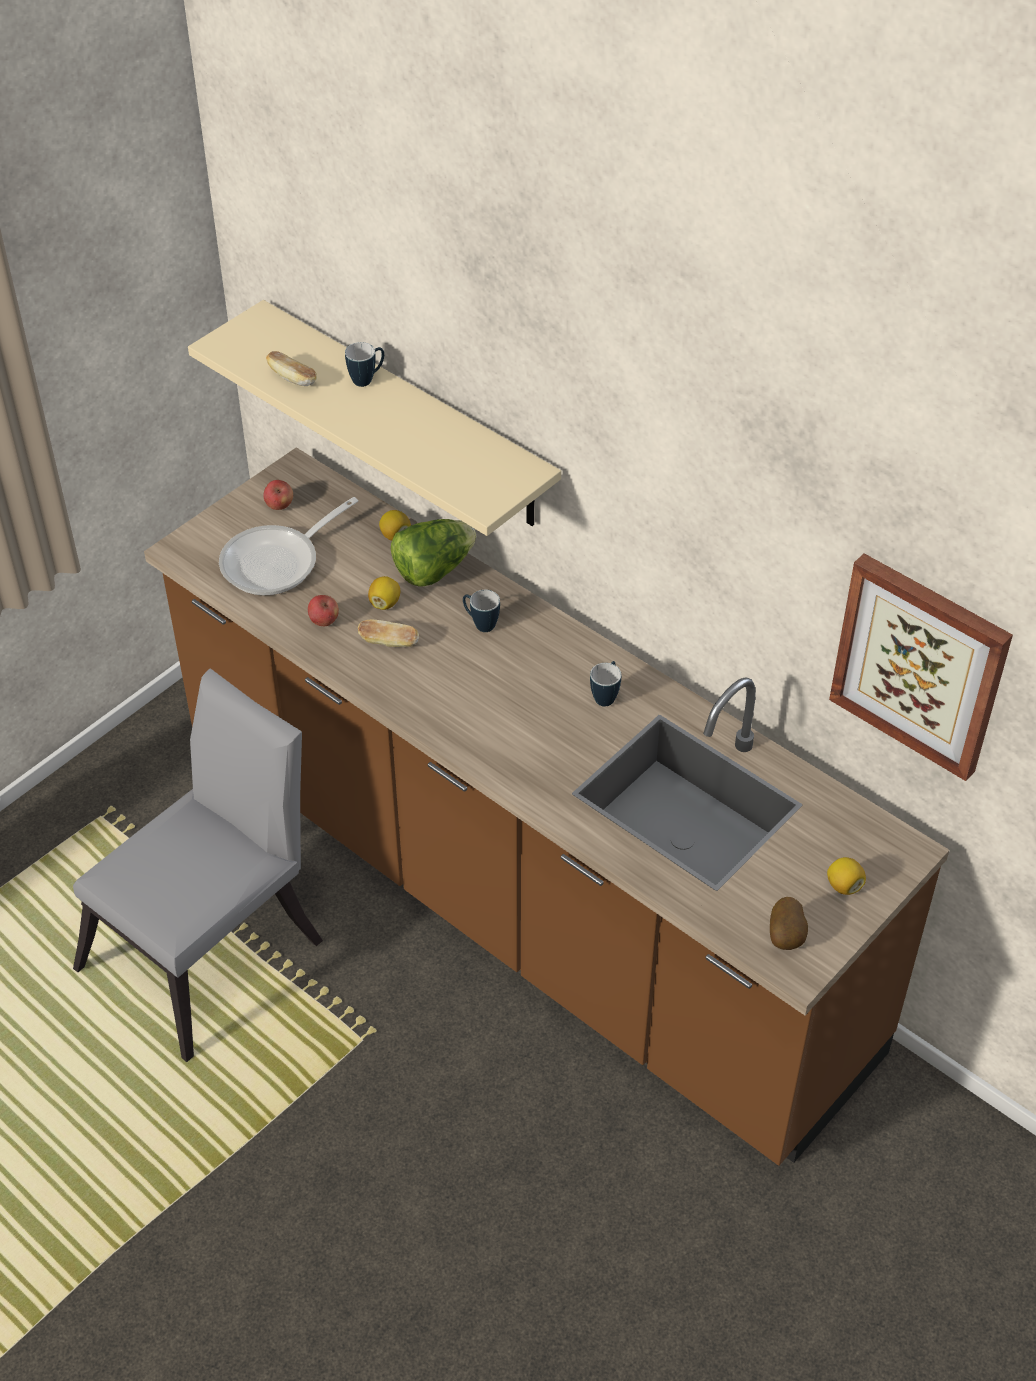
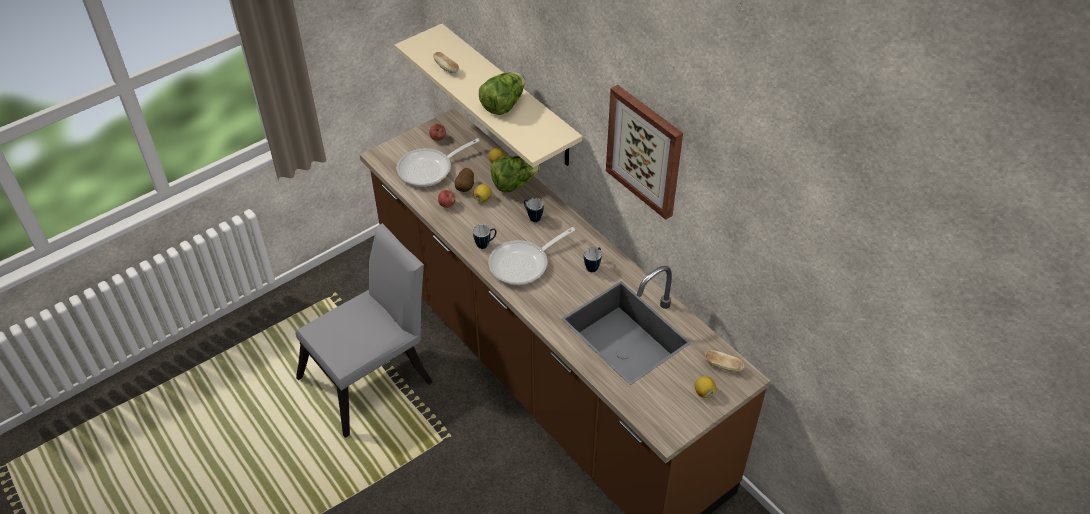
camera: 10 degrees right, 0 degrees up
mug [345,342,384,387] -> mug moved to [473,224,497,249]
bread [358,620,419,647] -> bread moved to [705,350,744,372]
potato [770,897,808,950] -> potato moved to [455,168,474,192]
picture [829,553,1013,781] -> picture moved to [606,85,683,220]
none -> lettuce [479,72,525,115]
none -> frying pan [488,227,575,285]

